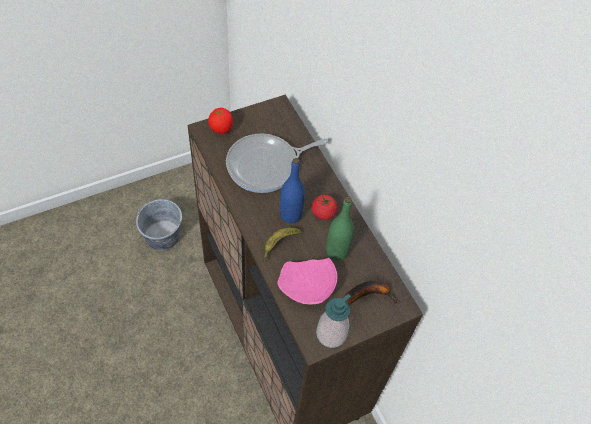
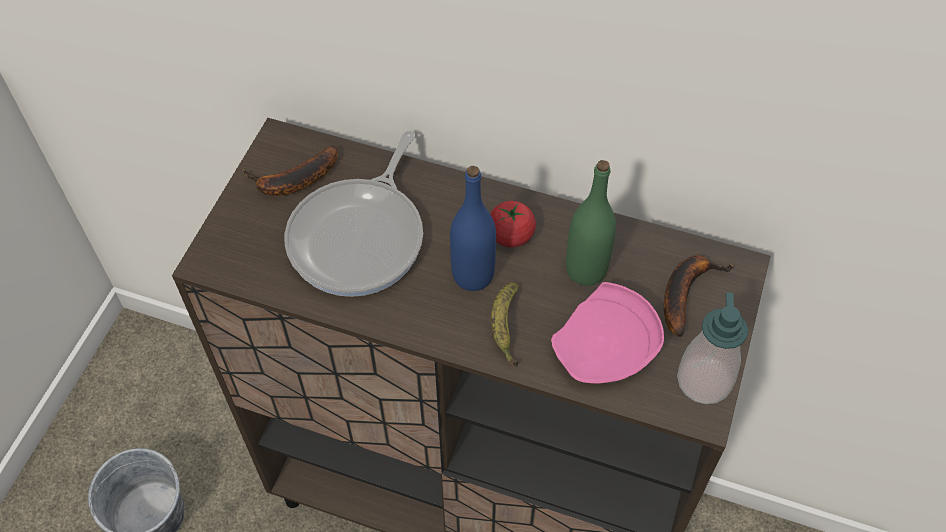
camera: 40 degrees left, 0 degrees up
tomato [208,108,233,134] -> none
none -> banana [243,145,338,196]

